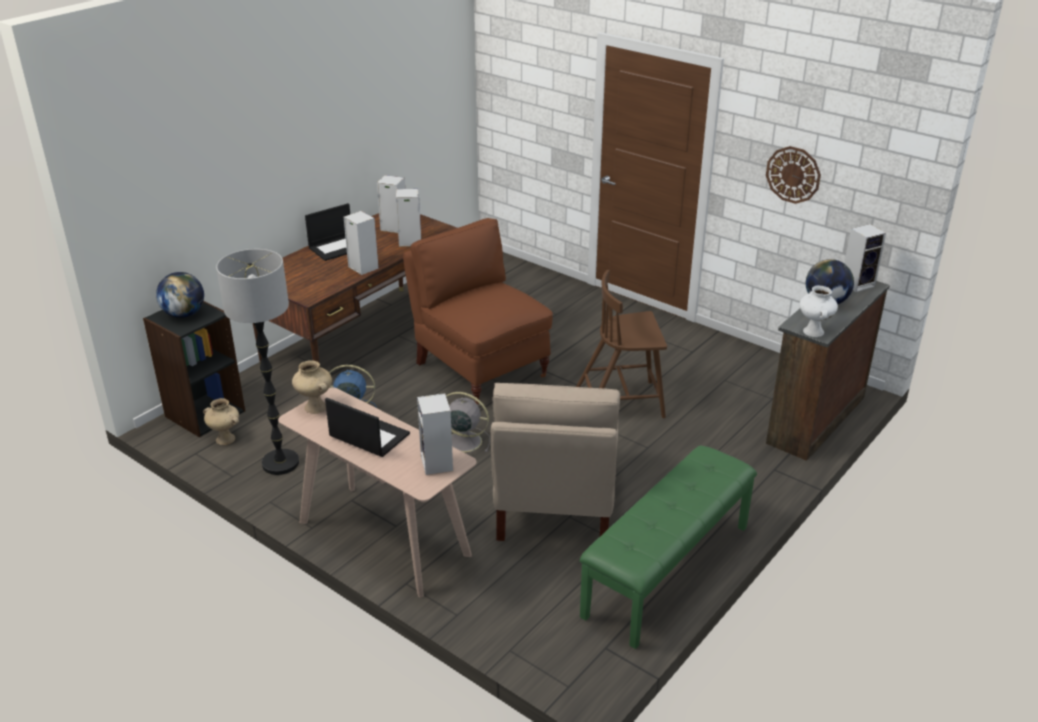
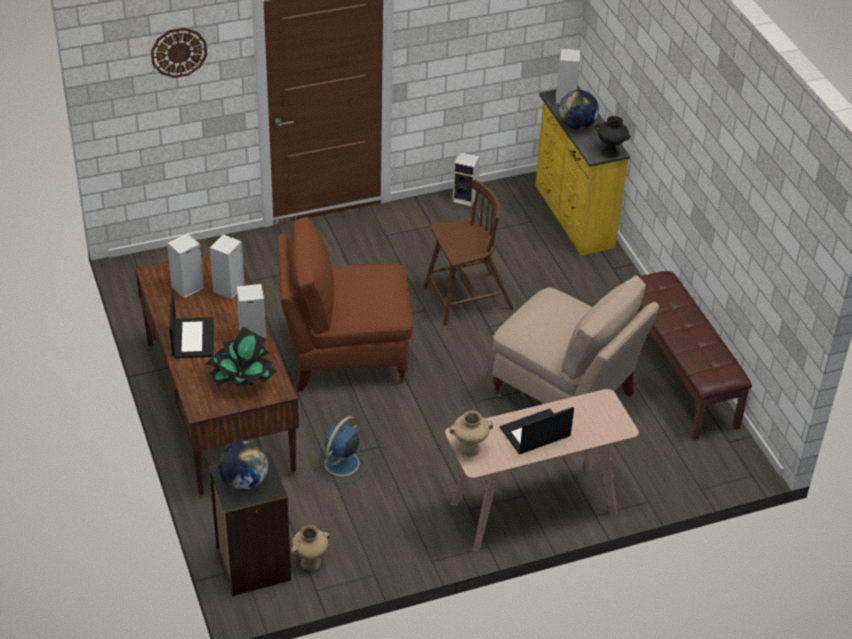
camera: 60 degrees left, 10 degrees up
floor lamp [216,249,299,475] -> none
speaker [417,393,453,475] -> speaker moved to [452,152,480,207]
grey fan [446,392,490,454] -> none
brown chair [576,270,667,418] -> brown chair turned 135 degrees counterclockwise [423,179,514,326]
green bench [580,446,757,649] -> brown bench [637,271,752,441]
wall clock [766,146,821,204] -> wall clock moved to [151,28,207,78]
brown dresser [766,281,890,461] -> yellow dresser [535,85,630,255]
white vase [800,285,838,337] -> black vase [595,116,631,158]
none -> potted plant [205,327,277,388]

